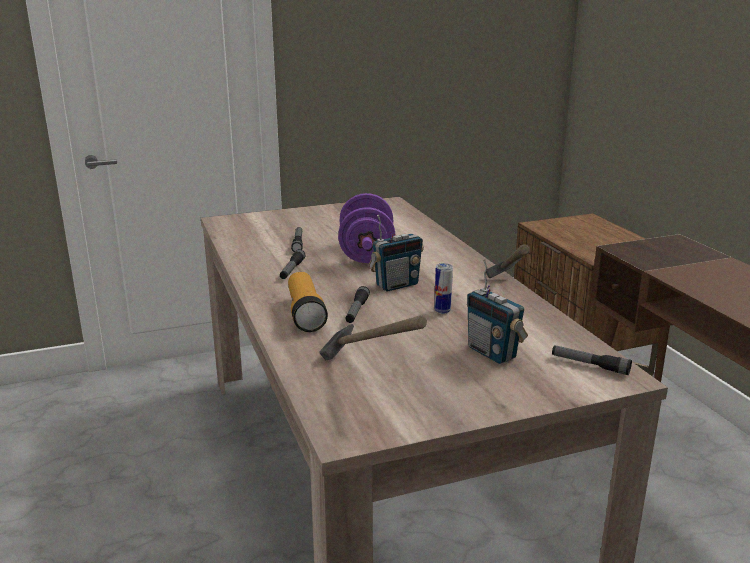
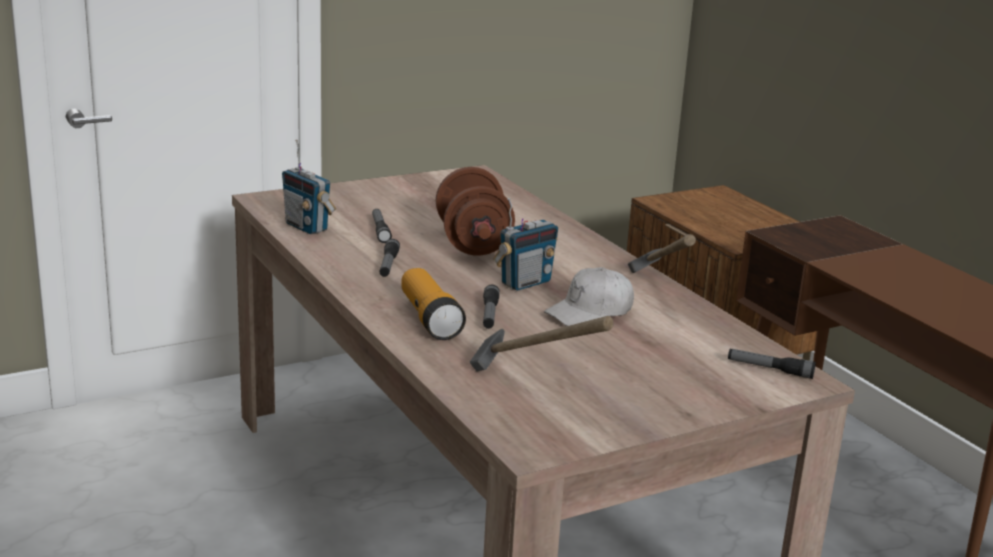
camera: 10 degrees left, 0 degrees up
purple dumbbell [338,193,396,263] -> brown dumbbell [436,167,515,255]
can [434,263,453,314] -> white cap [544,267,634,326]
radio [467,259,528,364] -> radio moved to [282,140,336,234]

